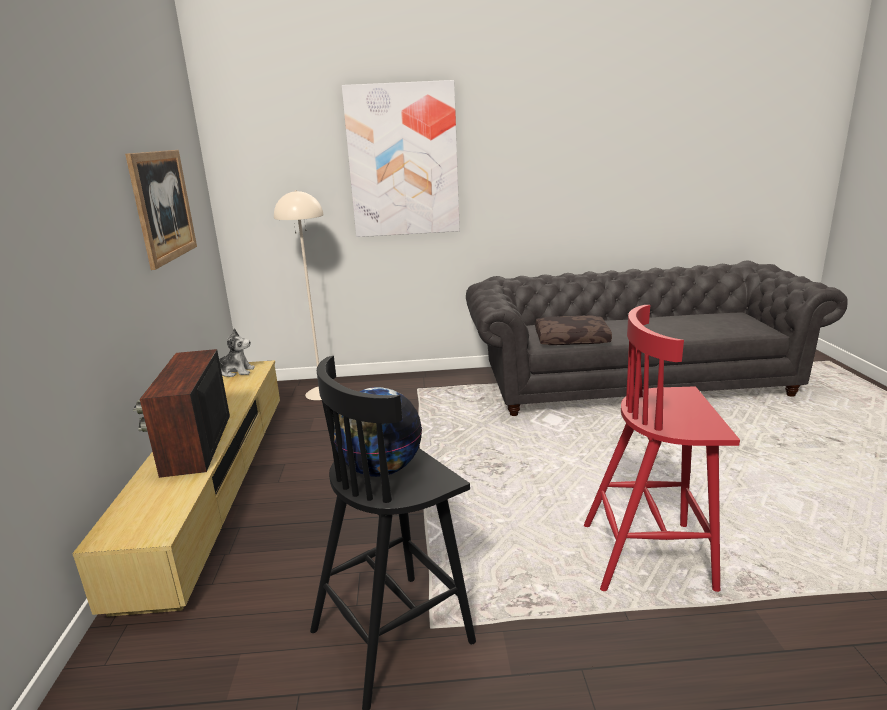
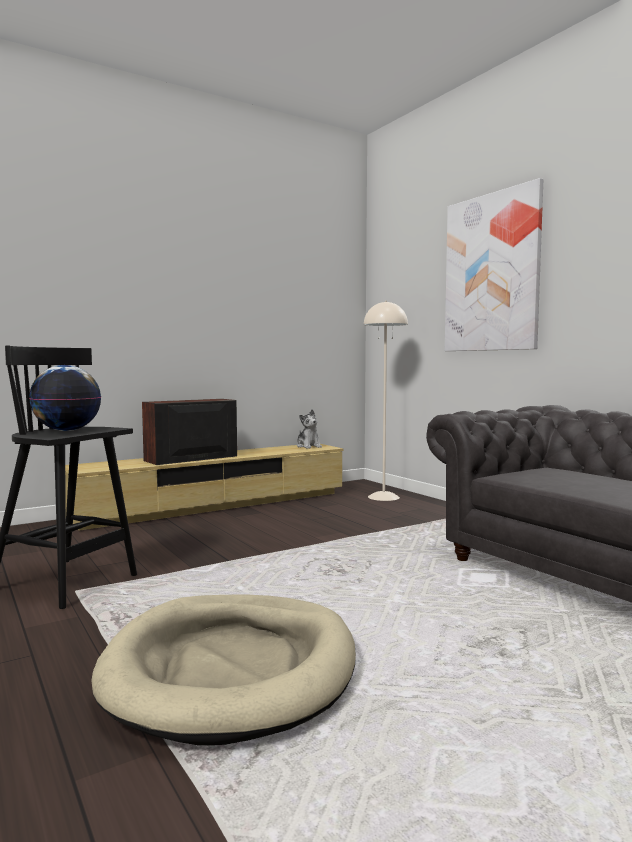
camera: 60 degrees right, 15 degrees down
picture [125,150,197,270] -> none
brown pillow [535,316,612,345] -> none
red stool [584,305,740,592] -> beige dog bed [91,594,356,746]

